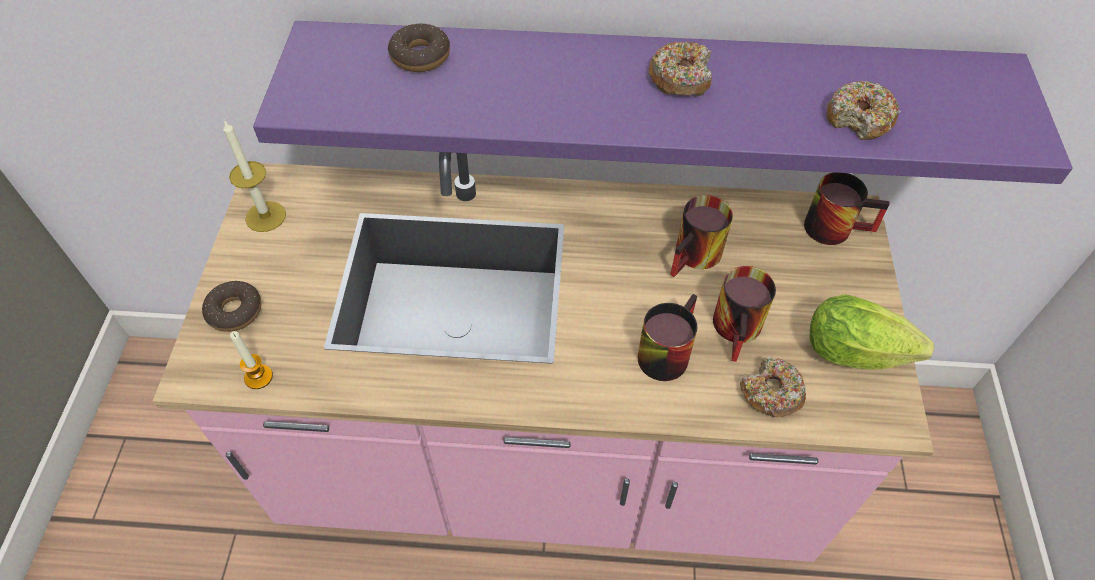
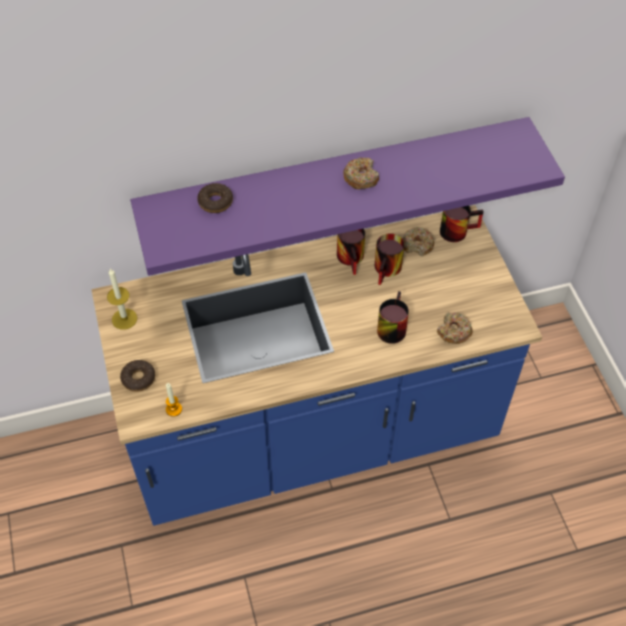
camera: 20 degrees left, 0 degrees up
pink counter [152,152,934,562] -> blue counter [91,205,542,526]
mug [713,266,776,362] -> mug moved to [337,229,365,275]
lettuce [810,294,934,370] -> none
donut [827,81,901,140] -> donut moved to [403,227,435,256]

